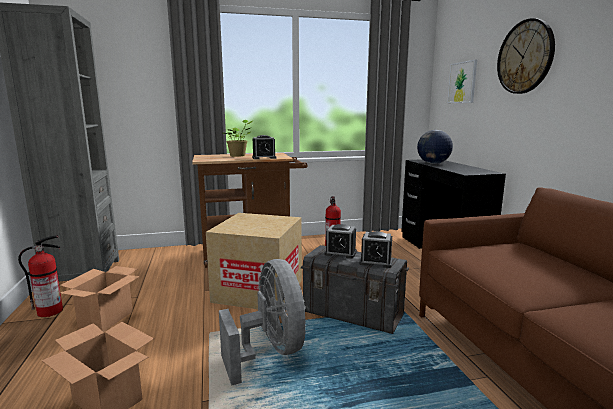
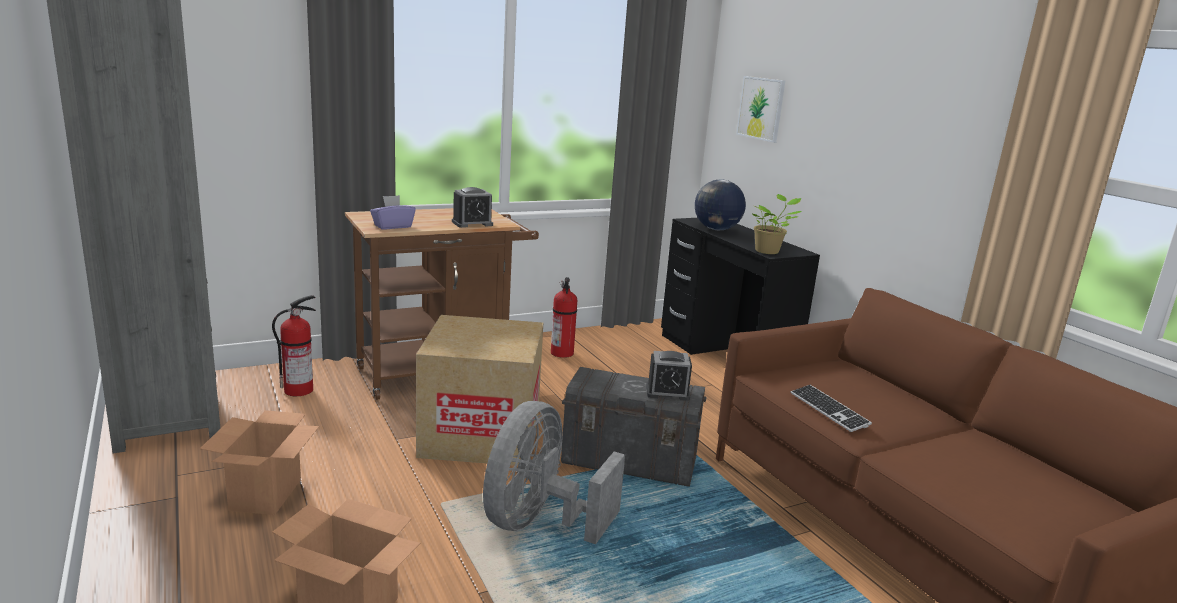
camera: 15 degrees left, 5 degrees up
fire extinguisher [18,235,63,317] -> fire extinguisher moved to [272,295,316,396]
grey fan [219,259,306,386] -> grey fan turned 120 degrees counterclockwise [483,401,625,544]
potted plant [223,120,254,157] -> potted plant moved to [752,194,802,254]
alarm clock [325,224,357,259] -> none
wall clock [497,18,555,94] -> none
none -> purple tissue box [370,195,416,229]
none -> keyboard [790,385,872,432]

